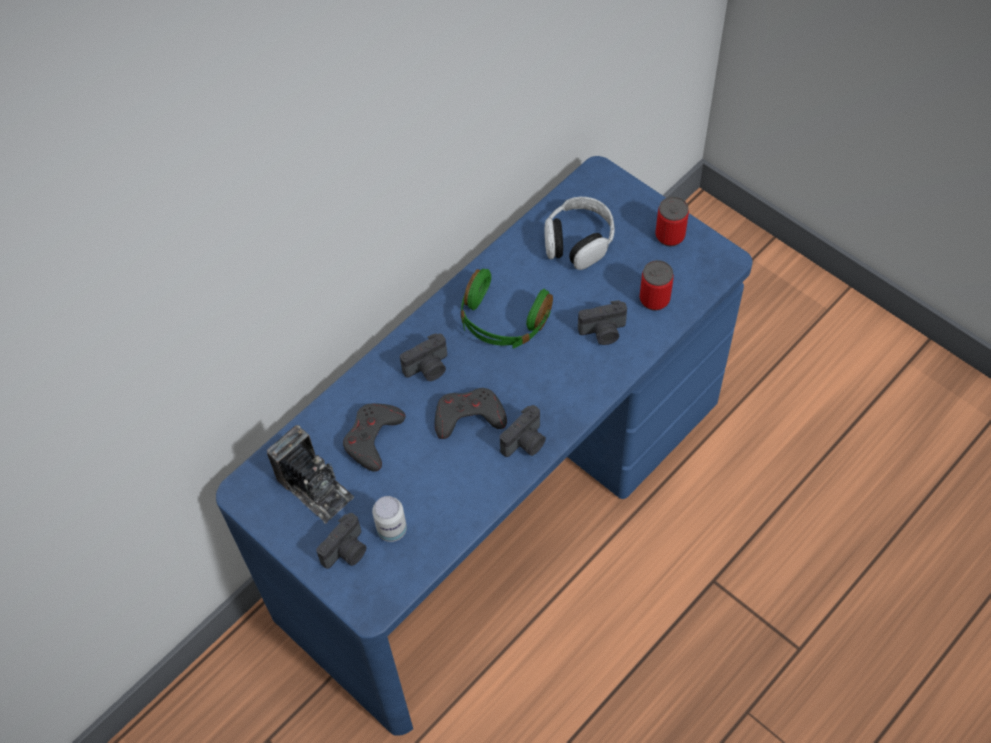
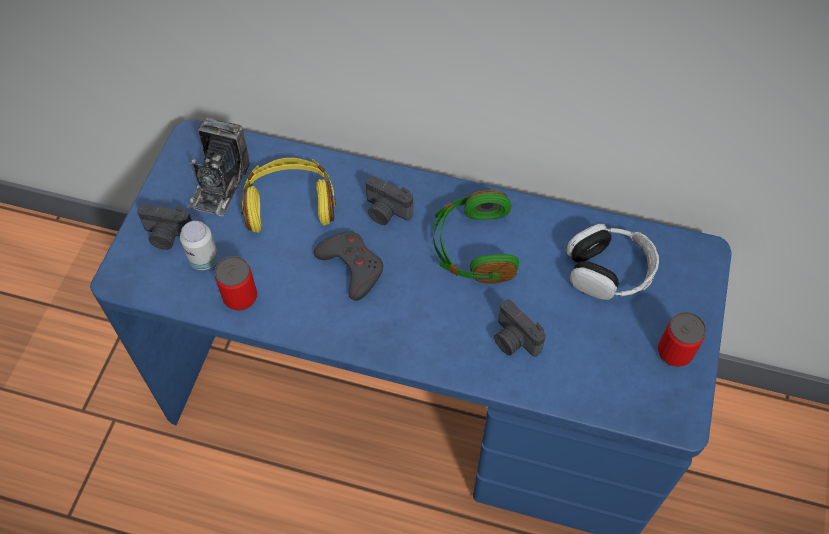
camera: 60 degrees right, 0 degrees up
grey game controller [343,403,406,471] -> yellow headphones [241,158,336,233]
camera [500,405,546,457] -> none
can [640,260,674,311] -> can moved to [215,256,257,310]

